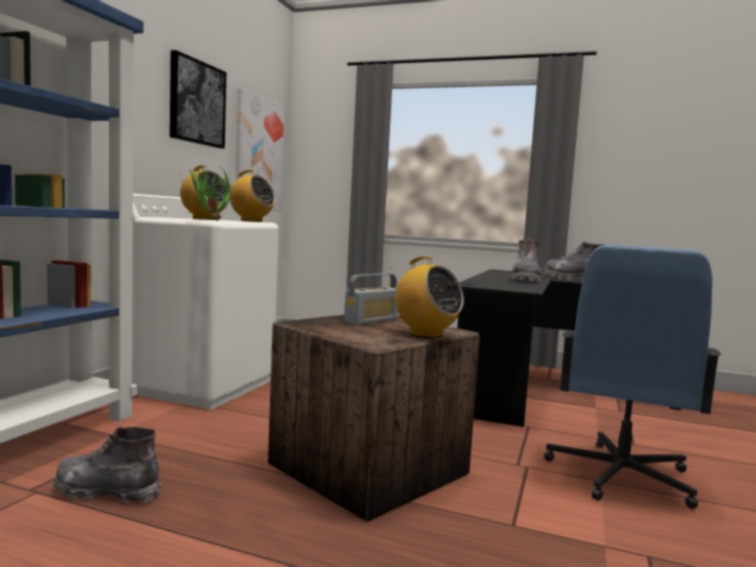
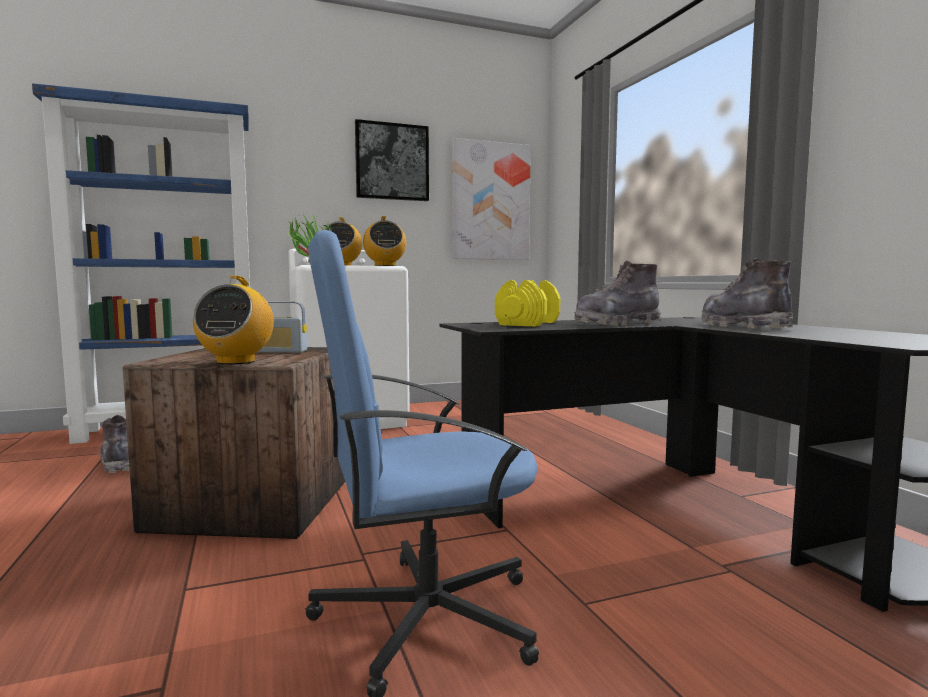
camera: 50 degrees right, 0 degrees up
none -> yellow dumbbell [495,280,560,326]

